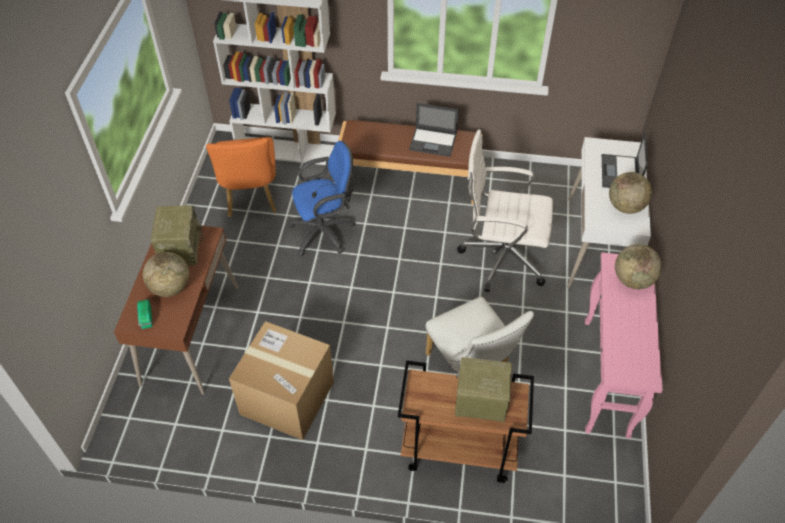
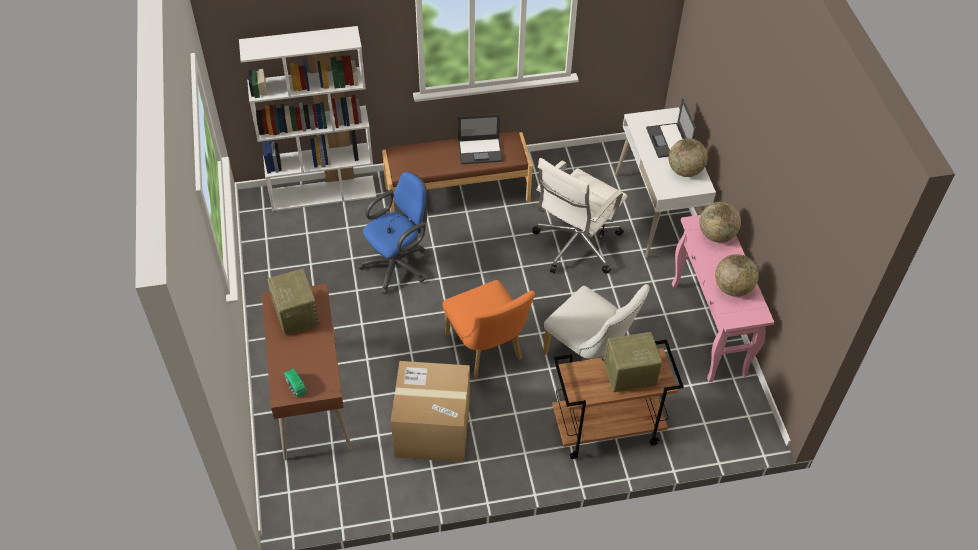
camera: 20 degrees left, 0 degrees up
globe [143,252,189,297] -> globe moved to [715,254,759,297]
orange chair [206,137,277,217] -> orange chair moved to [442,280,535,378]
white office chair [457,129,553,292] -> white office chair turned 45 degrees counterclockwise [532,158,628,274]

